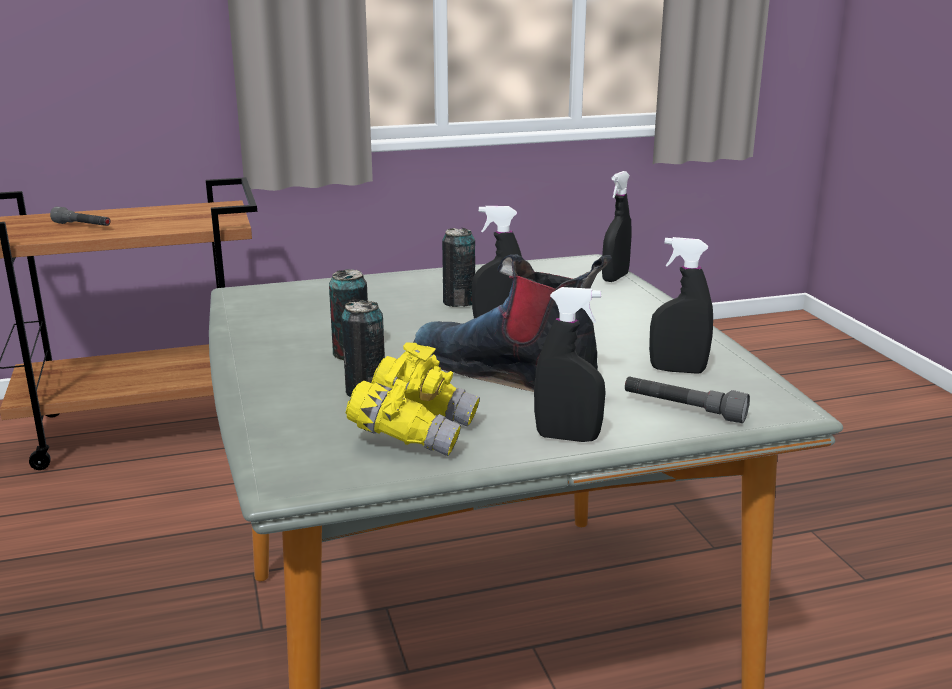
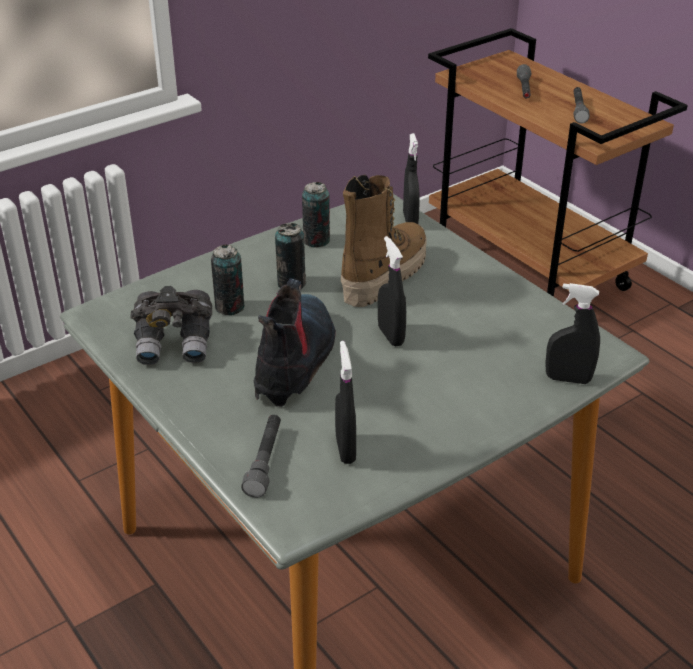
camera: 70 degrees right, 15 degrees up
yellow binoculars [346,343,480,456] -> grey binoculars [130,286,212,365]
can [442,228,475,307] -> can moved to [302,182,330,248]
black spray bottle [534,287,605,442] -> black spray bottle moved to [403,133,420,224]
none -> boot [341,175,426,307]
none -> grey flashlight [573,87,590,124]

